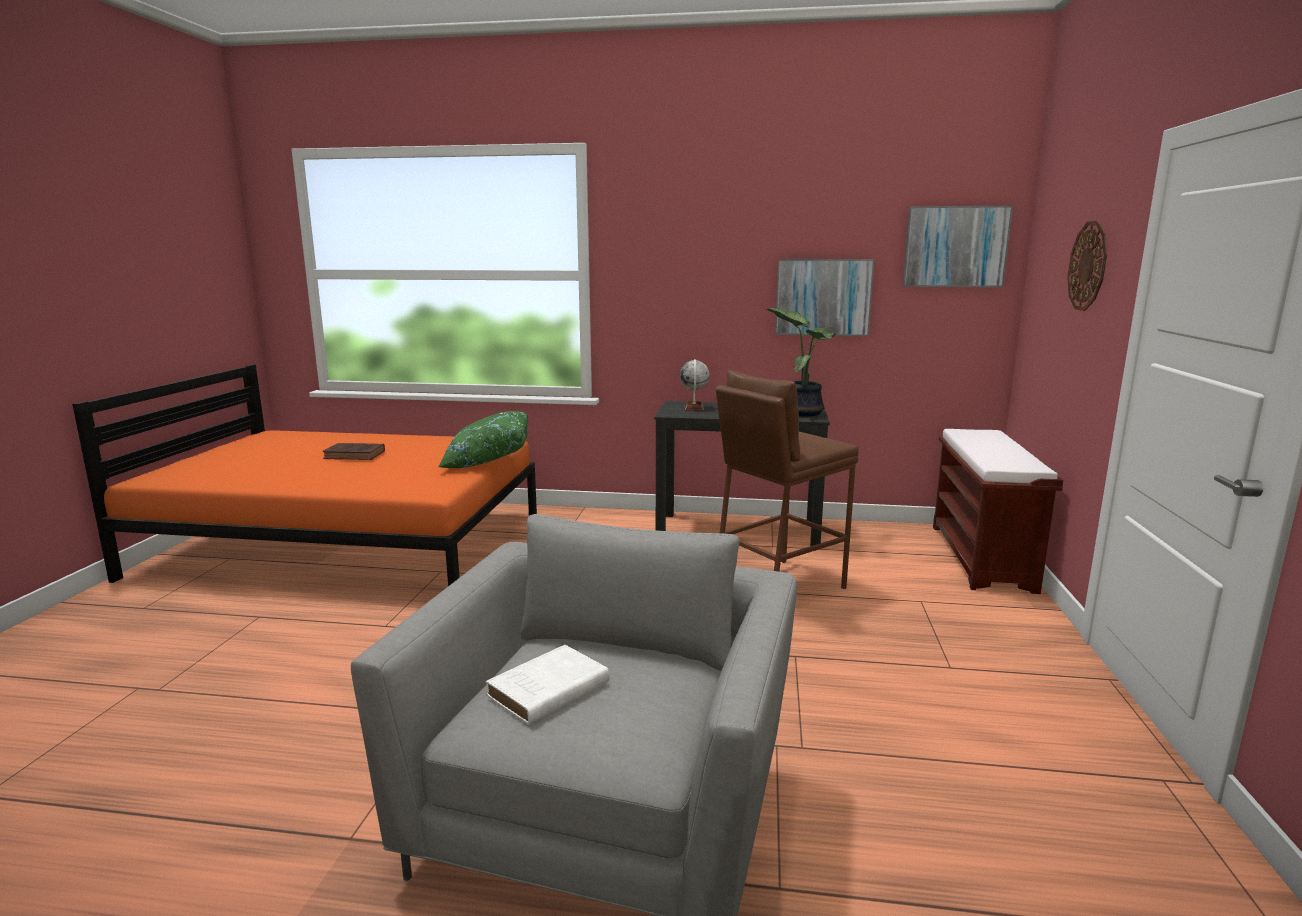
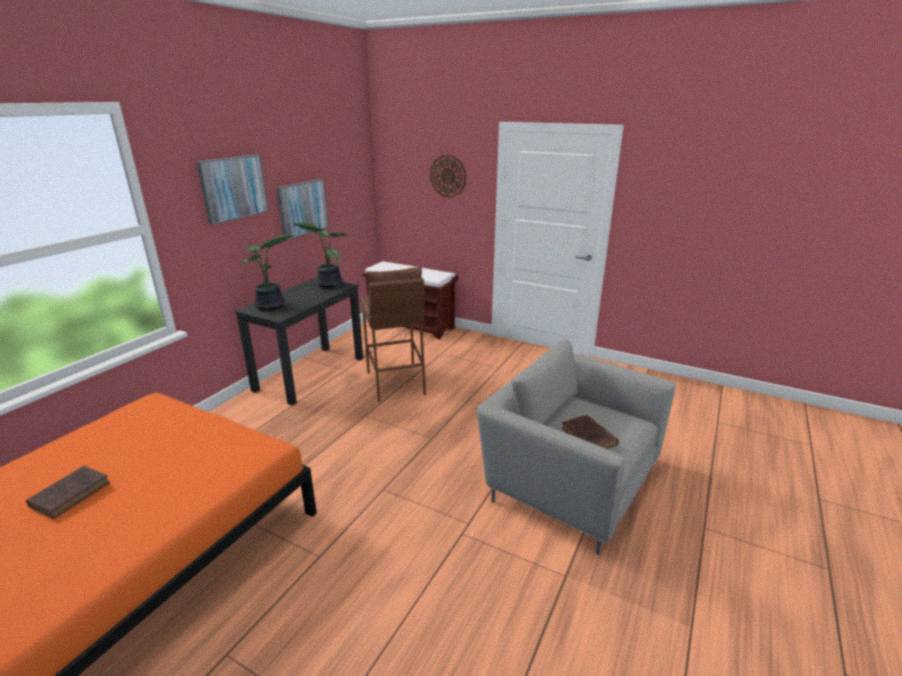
camera: 70 degrees left, 10 degrees up
green pillow [438,411,528,468] -> none
white book [485,645,609,725] -> brown book [561,415,619,449]
globe [680,359,709,410] -> potted plant [242,235,294,311]
picture [903,206,1013,287] -> picture moved to [197,154,268,225]

